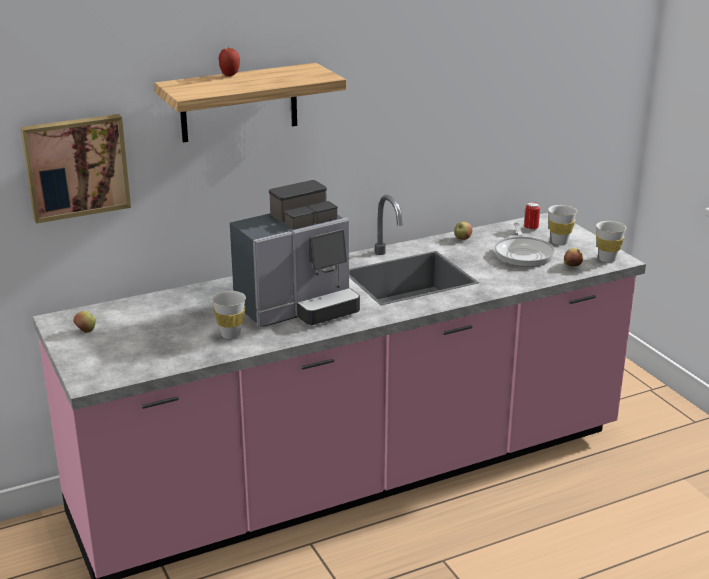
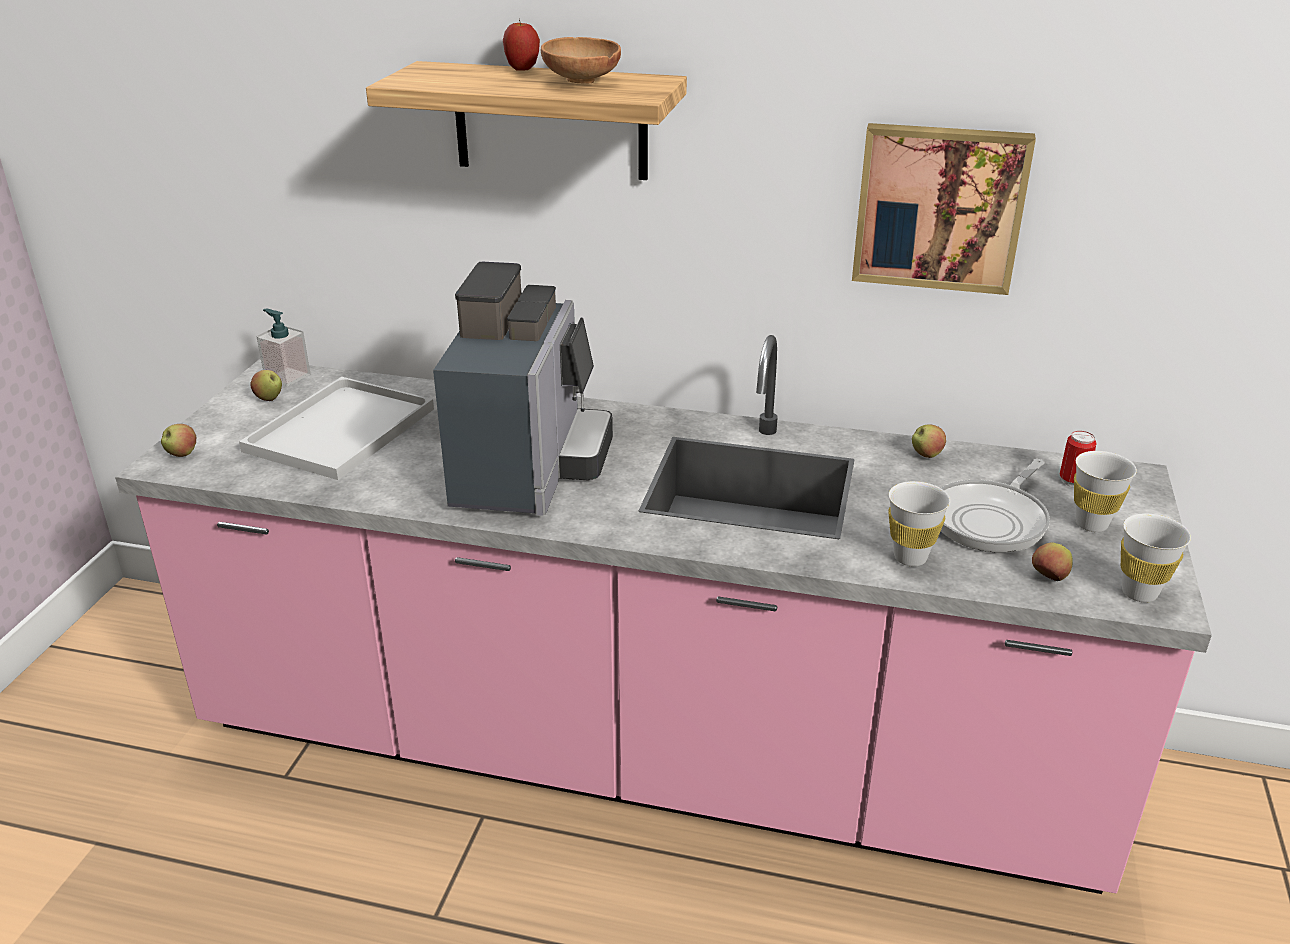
camera: 40 degrees right, 5 degrees up
picture [20,114,131,224] -> picture moved to [852,123,1036,295]
white cup [212,291,246,339] -> white cup moved to [888,481,950,566]
coffee machine [230,180,360,327] -> coffee machine turned 90 degrees counterclockwise [433,262,613,516]
none -> apple [161,424,196,457]
none -> white tray [239,377,434,480]
none -> soap dispenser [257,309,310,387]
none -> brown bowl [541,37,621,84]

